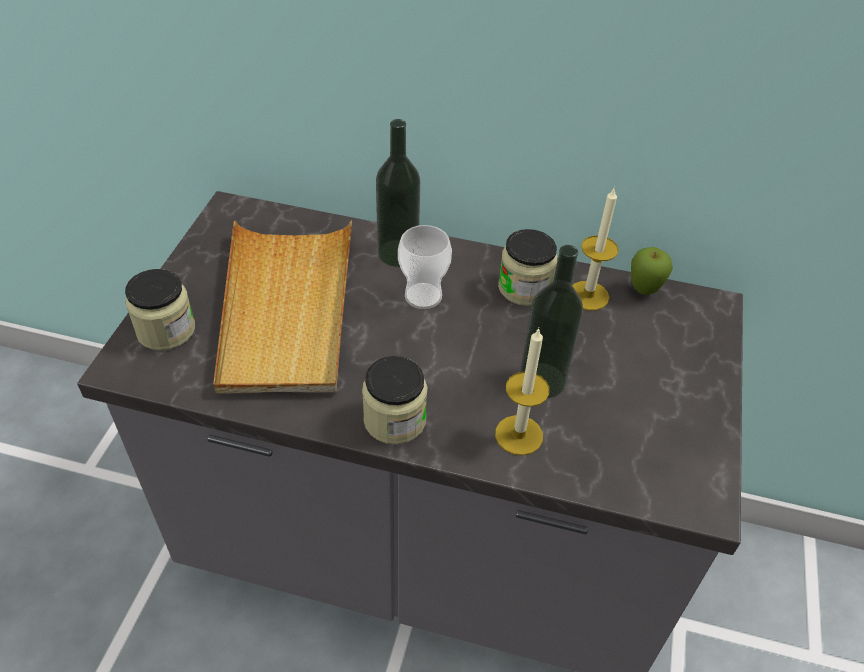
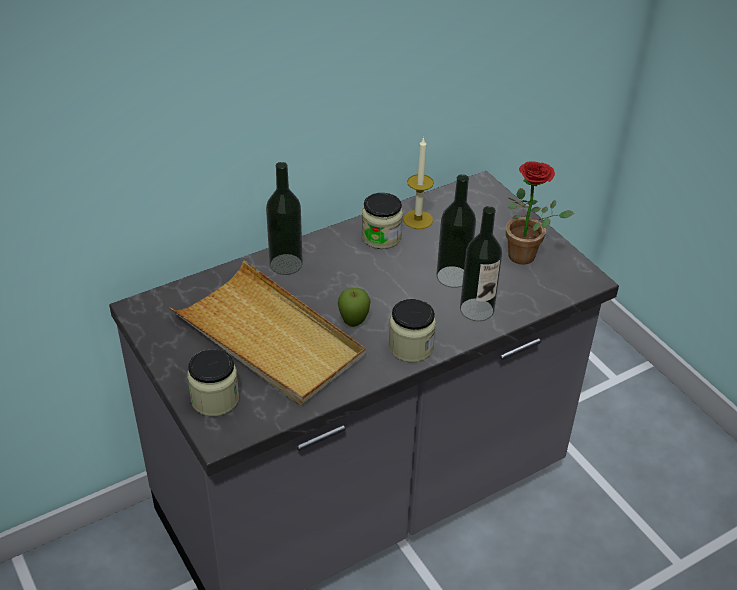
camera: 45 degrees left, 5 degrees down
cup [398,225,452,309] -> none
candle [495,328,549,455] -> bottle [460,206,502,321]
apple [631,247,673,295] -> apple moved to [338,288,371,327]
none -> potted plant [506,161,574,265]

